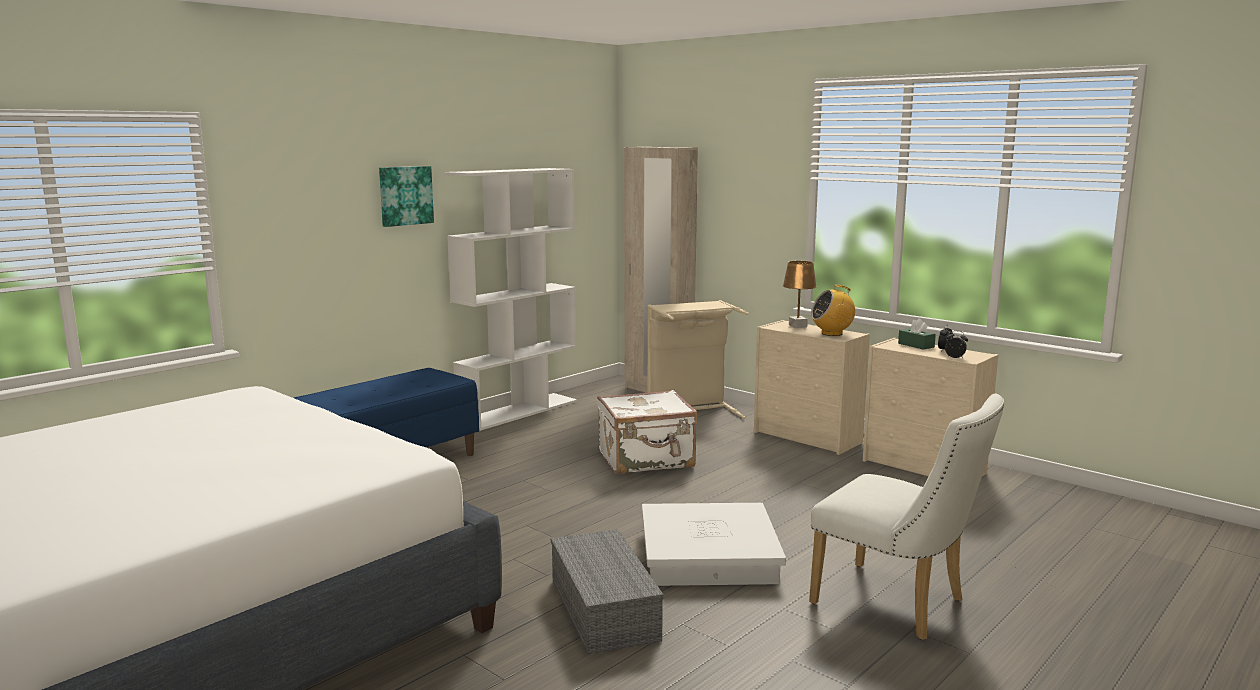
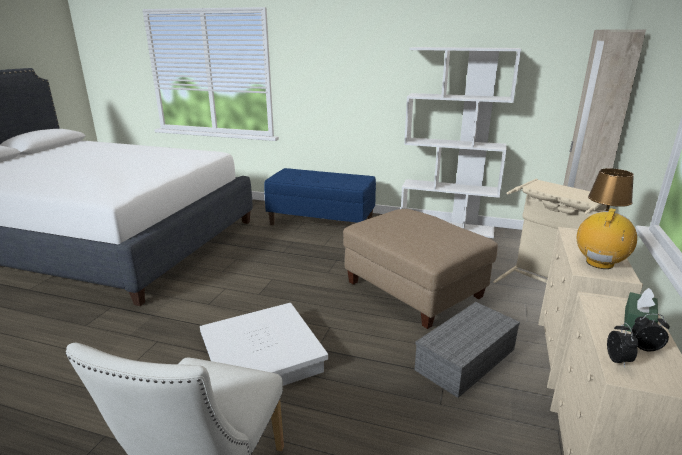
camera: 65 degrees right, 10 degrees up
picture [379,166,434,227] -> none
grey storage box [551,529,664,654] -> grey storage box moved to [415,302,520,398]
white suitcase [597,390,697,474] -> beige ottoman [343,209,498,329]
radio [811,285,855,336] -> radio turned 75 degrees clockwise [577,208,637,269]

